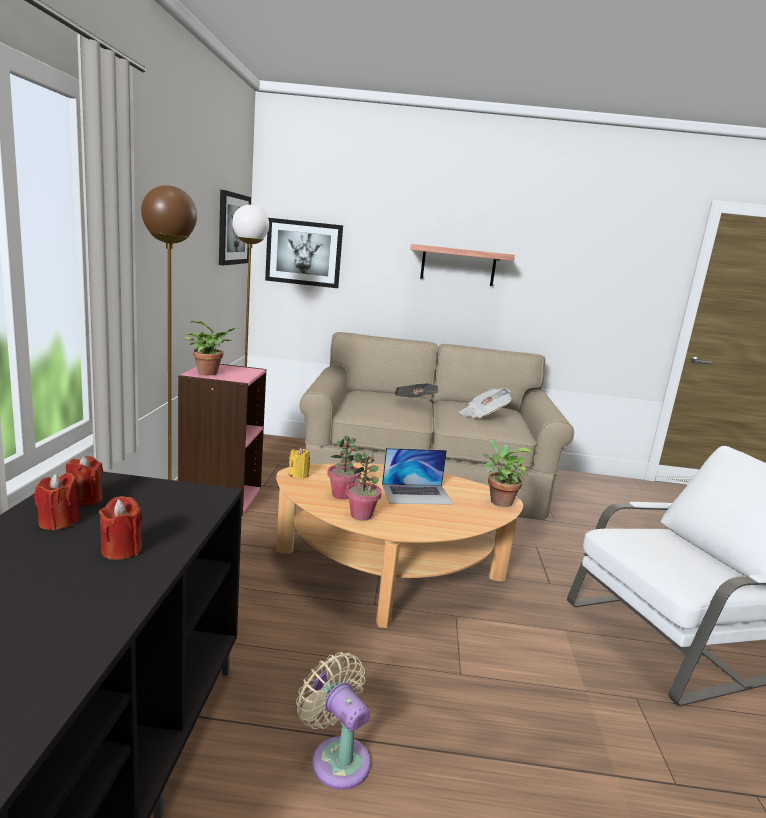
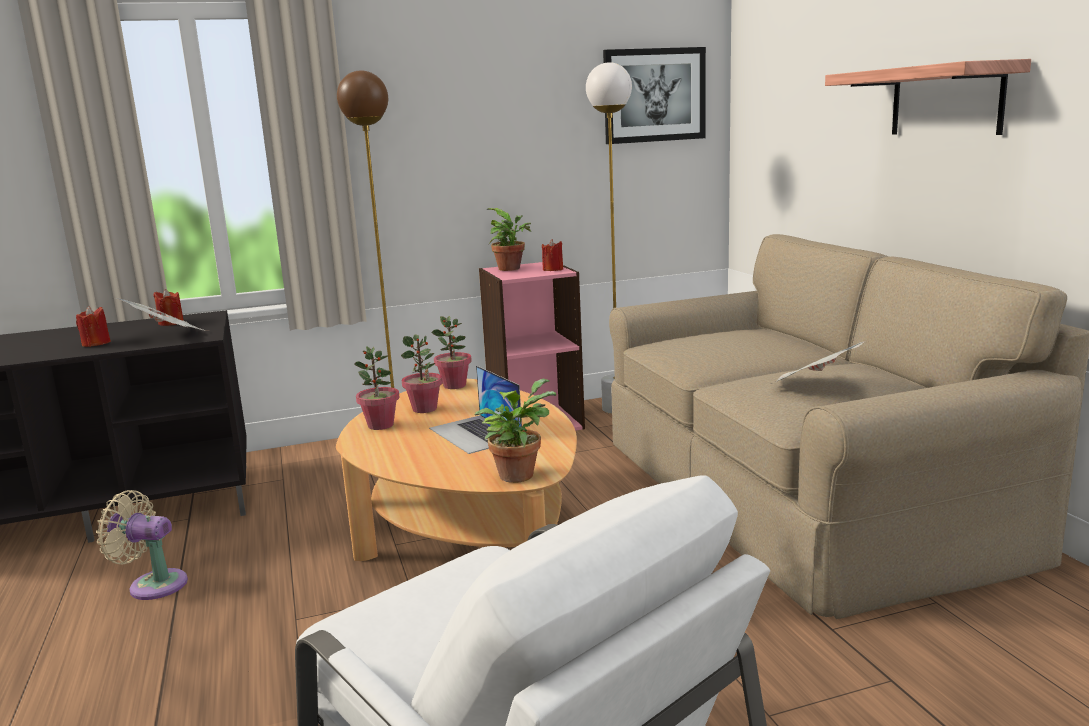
camera: 70 degrees right, 0 degrees up
red candle [34,473,80,531] -> red candle moved to [542,239,563,271]
picture [265,218,343,288] -> none
yellow candle [289,447,310,479] -> potted plant [431,316,472,389]
beige fan [296,652,371,790] -> beige fan turned 105 degrees counterclockwise [96,490,188,600]
newspaper [395,384,438,397] -> newspaper moved to [115,298,207,331]

